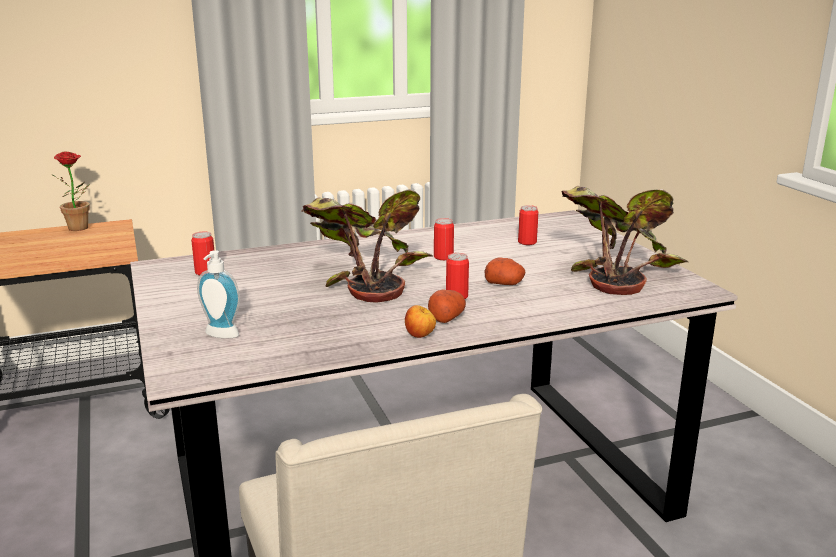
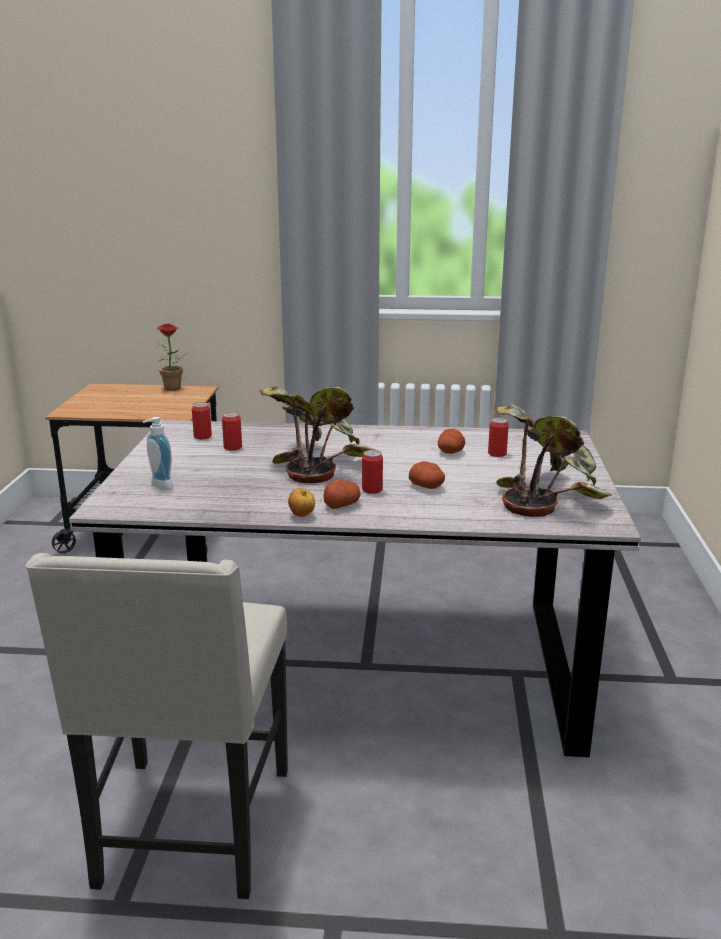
camera: 25 degrees right, 0 degrees up
can [434,218,454,260] -> can moved to [222,412,242,451]
none -> potato [438,429,465,454]

